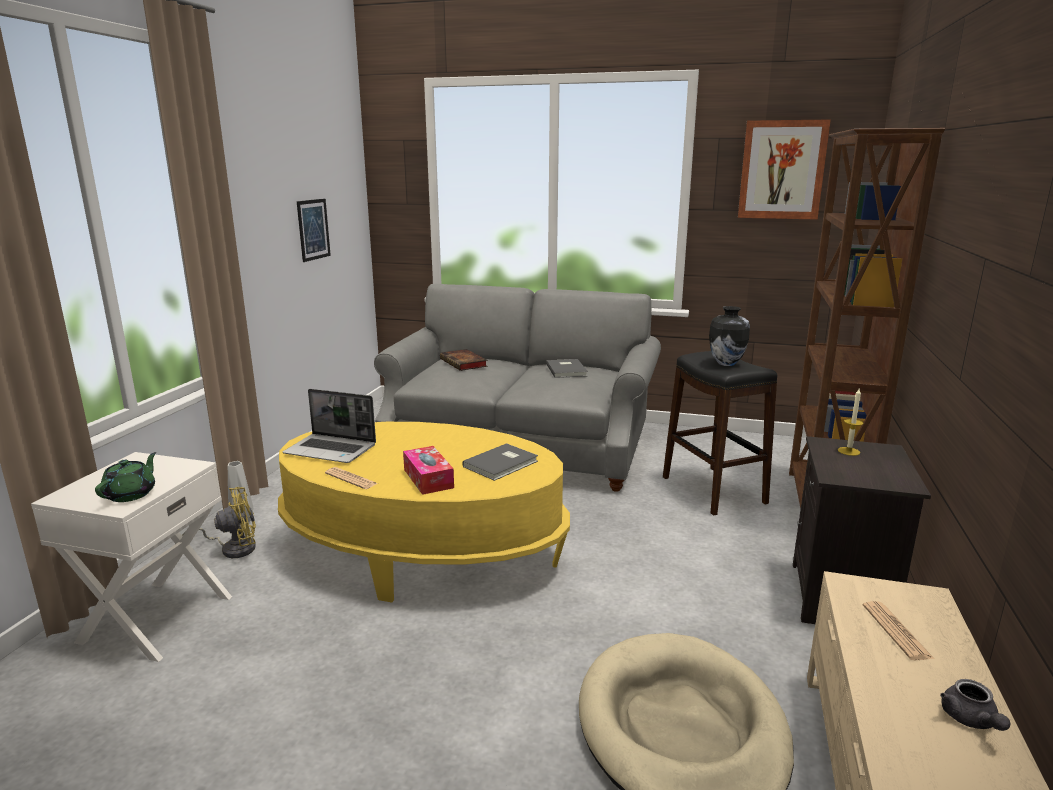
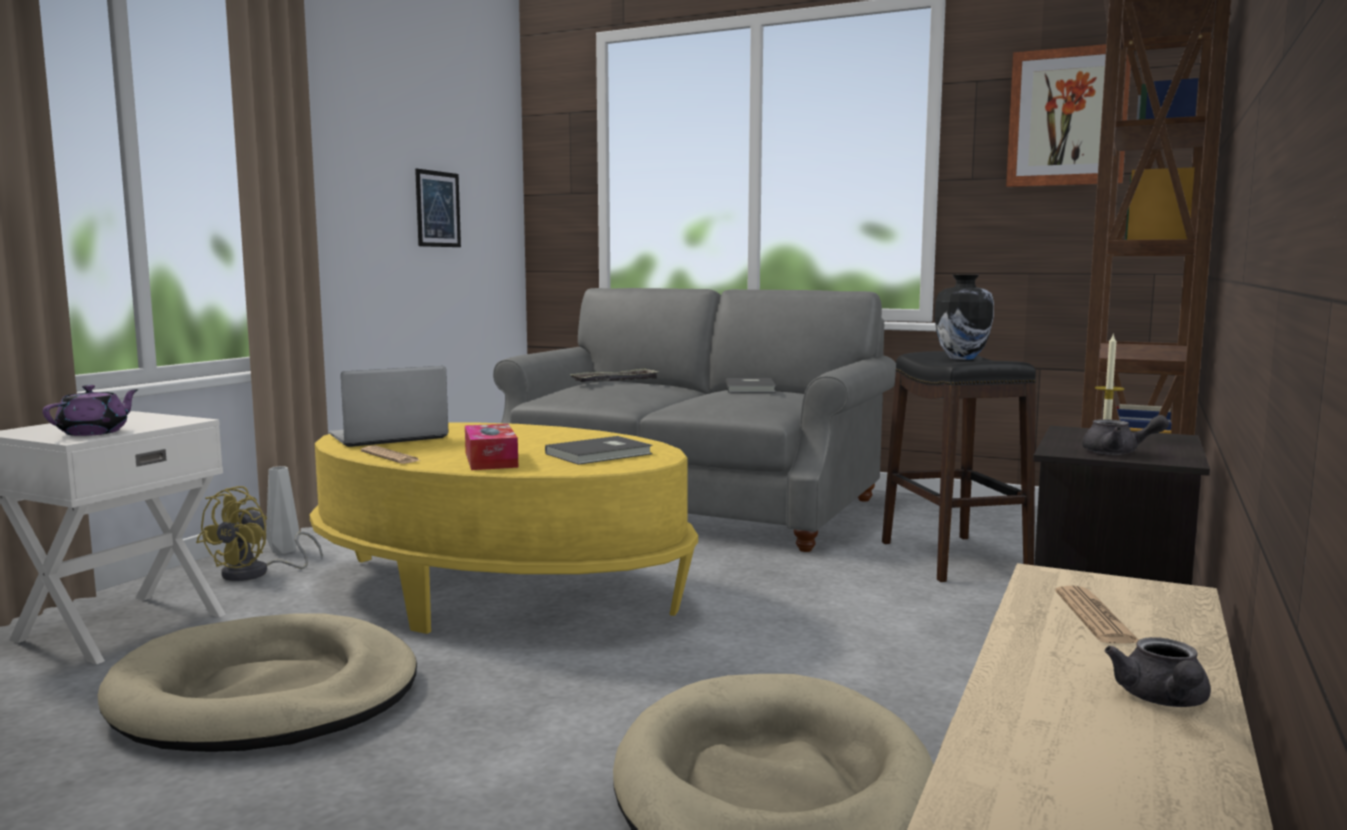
camera: 10 degrees right, 10 degrees down
green teapot [95,452,156,502] -> purple teapot [43,385,139,436]
yellow fan [182,487,256,558] -> yellow fan turned 120 degrees clockwise [196,486,323,581]
laptop [283,389,376,463] -> laptop turned 120 degrees clockwise [329,366,448,447]
book [440,349,488,371] -> tray [570,368,659,382]
none -> beige dog bed [98,613,417,752]
none -> grey teapot [1082,415,1169,455]

